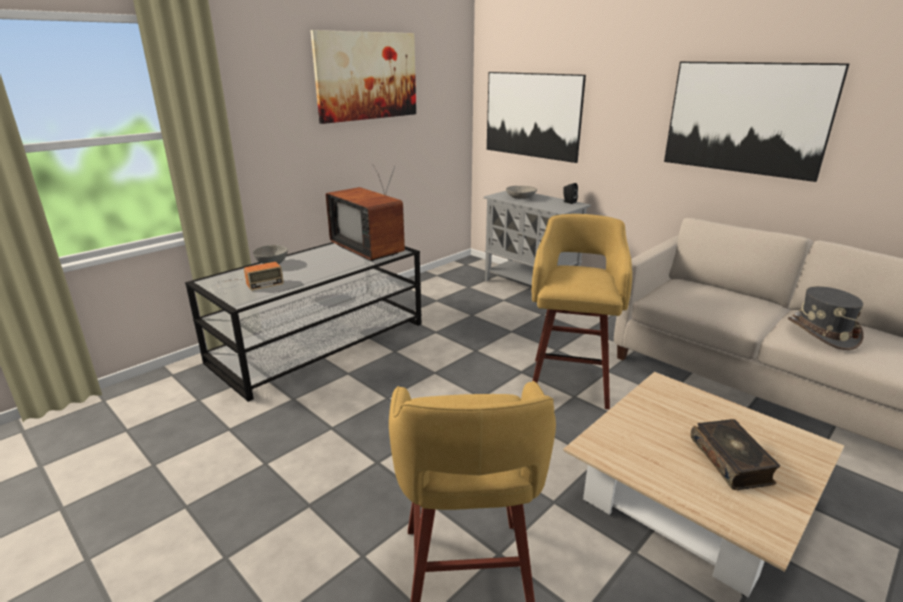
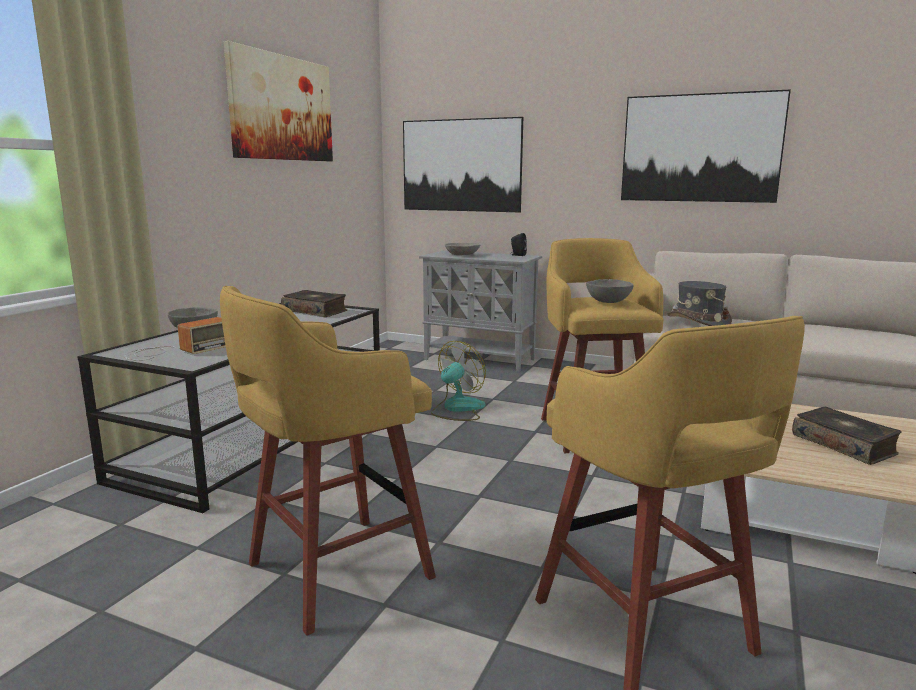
camera: 20 degrees left, 10 degrees down
television [326,164,405,261] -> book [281,290,347,317]
grey hat [788,286,864,350] -> grey hat moved to [667,281,732,326]
none -> yellow stool [220,286,436,636]
none -> fan [431,341,486,421]
none -> grey bowl [586,279,634,303]

